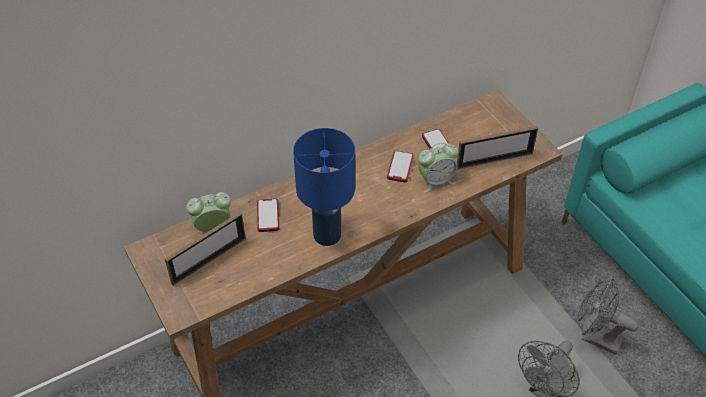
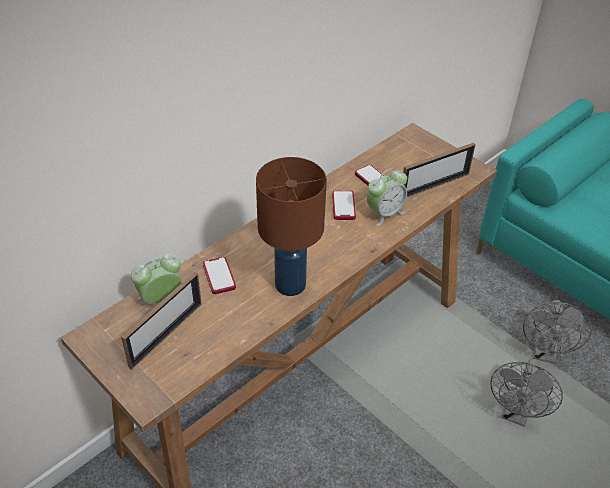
camera: 15 degrees left, 5 degrees down
blue table lamp [293,128,355,246] -> brown table lamp [256,157,327,296]
grey fan [578,279,639,354] -> grey fan turned 90 degrees counterclockwise [523,300,592,364]

